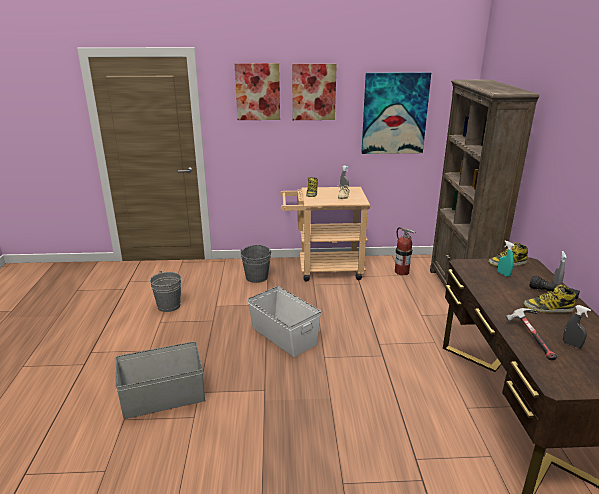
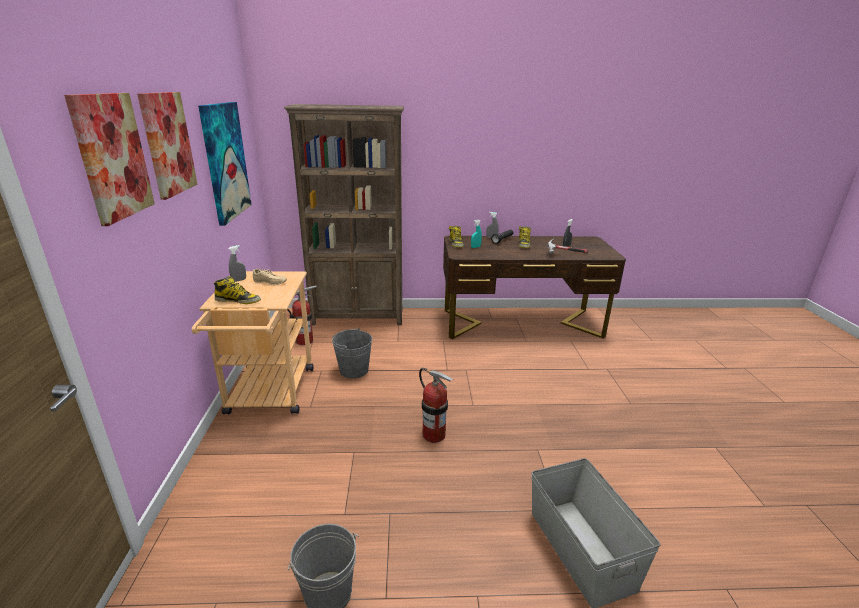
camera: 90 degrees left, 0 degrees up
grey bucket [240,245,271,283] -> grey bucket moved to [332,328,372,379]
white storage box [247,286,321,357] -> fire extinguisher [419,367,454,443]

